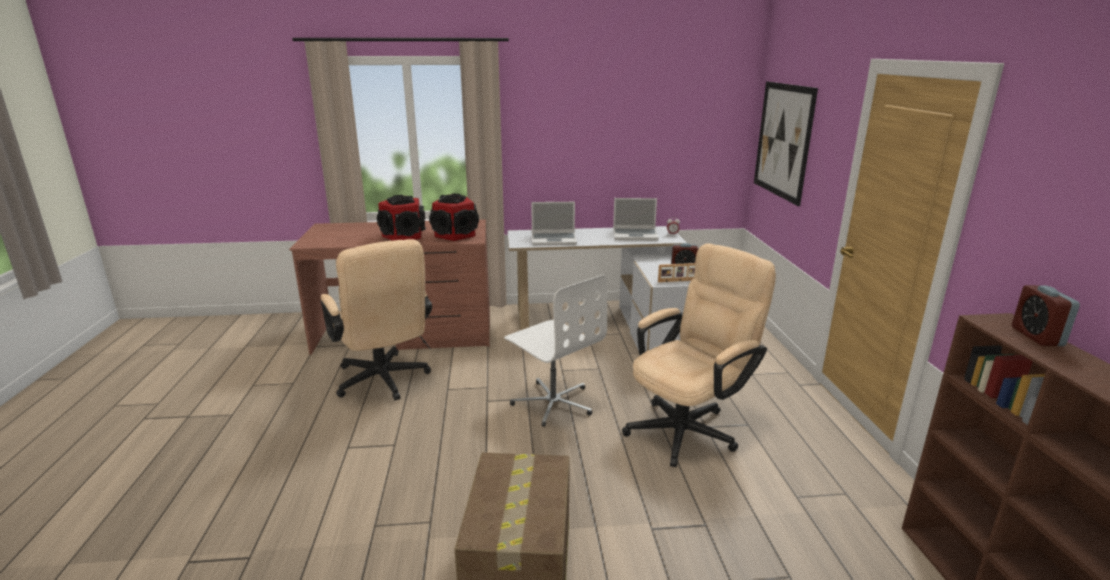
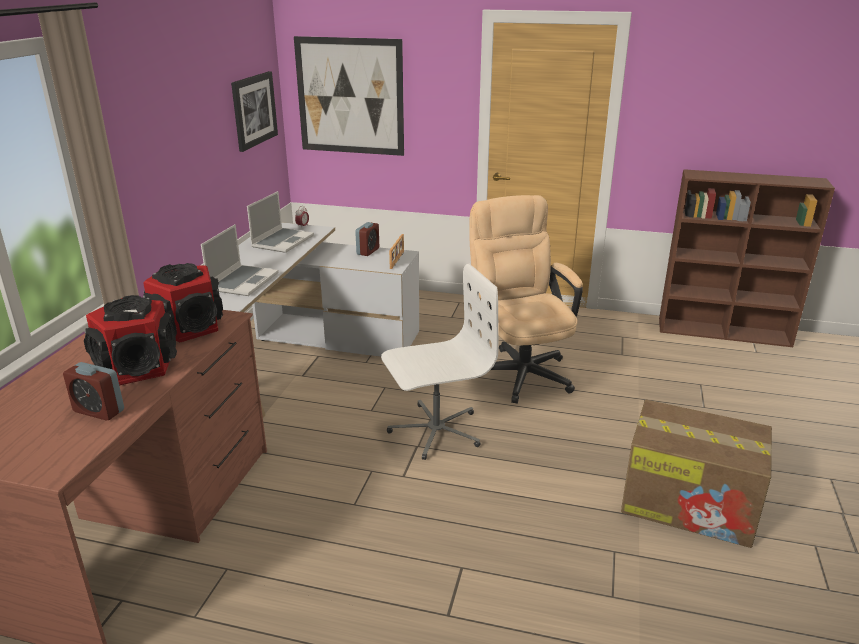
camera: 70 degrees left, 5 degrees up
beige office chair [321,239,432,400] -> none
alarm clock [1012,285,1080,346] -> alarm clock moved to [63,362,124,421]
none -> picture [231,71,278,152]

